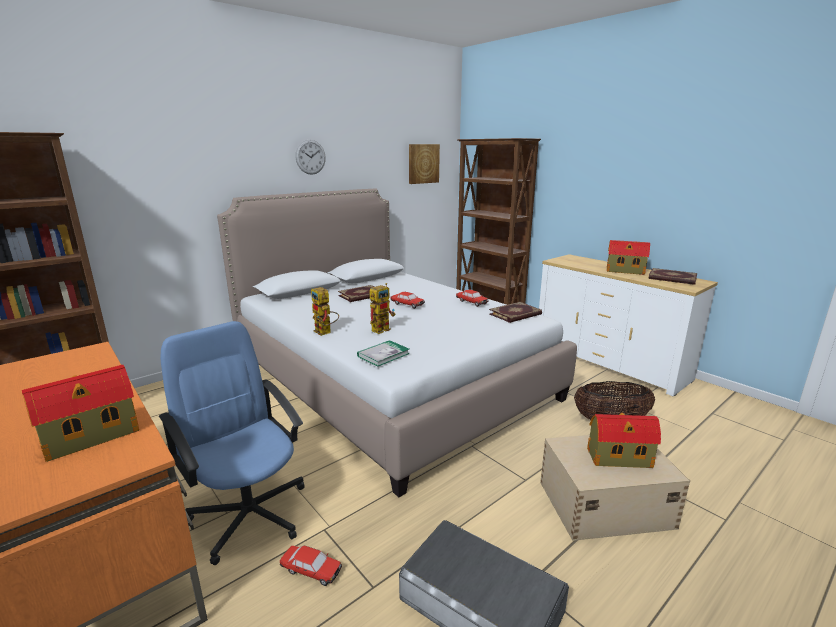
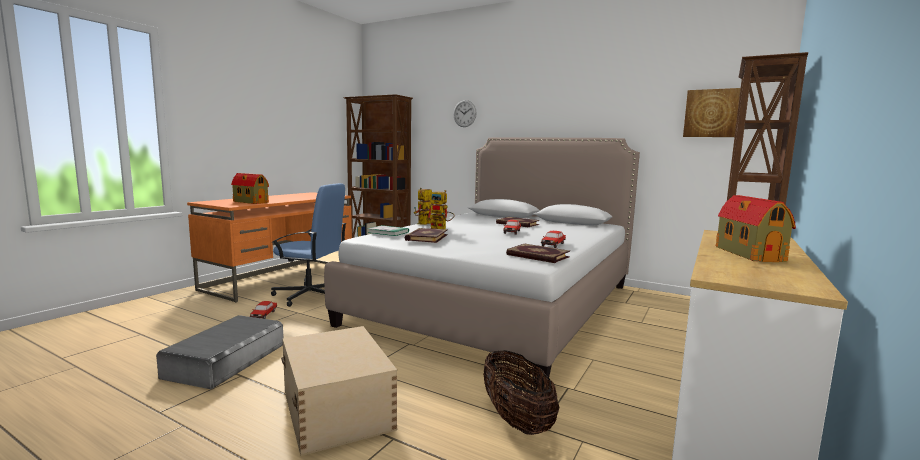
camera: 70 degrees right, 10 degrees down
blue office chair [159,321,305,565] -> blue office chair turned 75 degrees clockwise [271,183,346,307]
wall clock [295,140,326,175] -> wall clock moved to [453,100,477,127]
toy house [587,413,661,468] -> none
book [648,268,697,285] -> book moved to [405,228,448,243]

